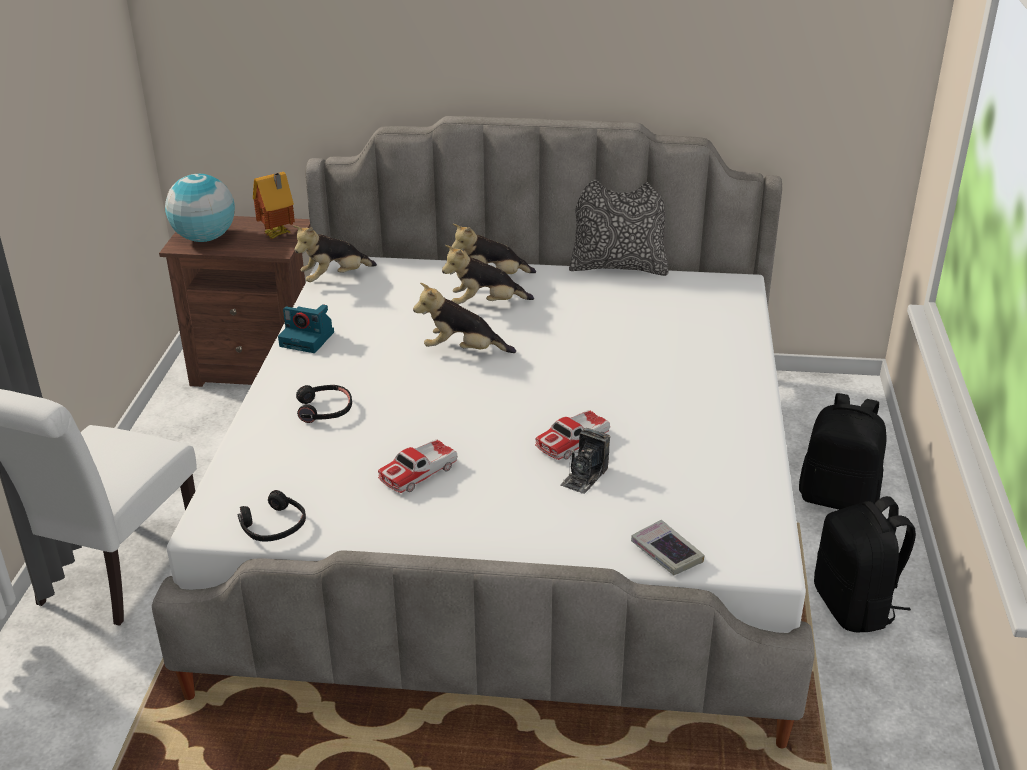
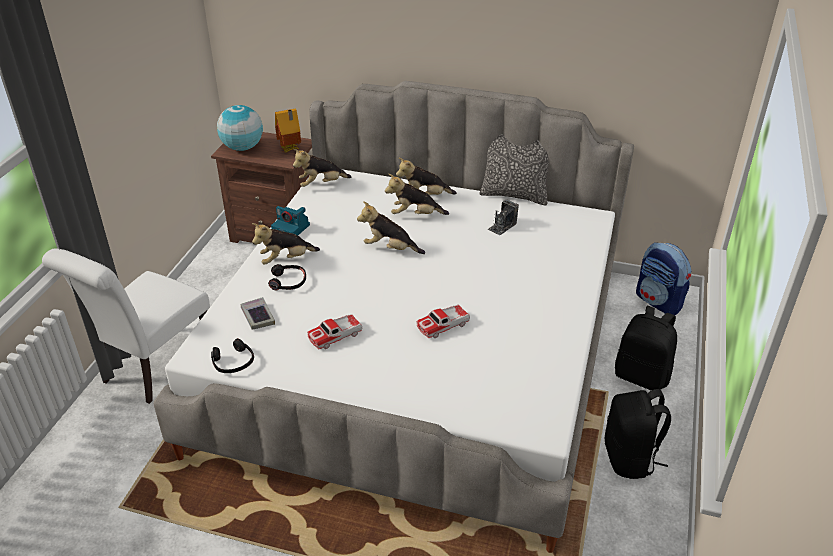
camera: 10 degrees right, 5 degrees up
camera [560,428,610,494] -> camera moved to [488,199,519,235]
book [631,520,705,575] -> book moved to [241,297,275,330]
none -> plush toy [252,223,320,265]
none -> backpack [636,242,692,315]

